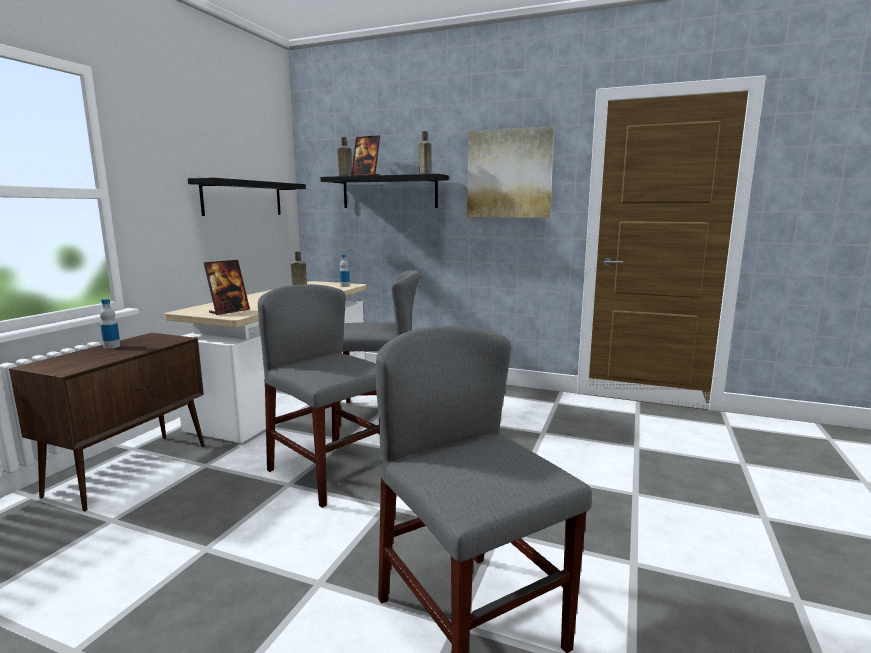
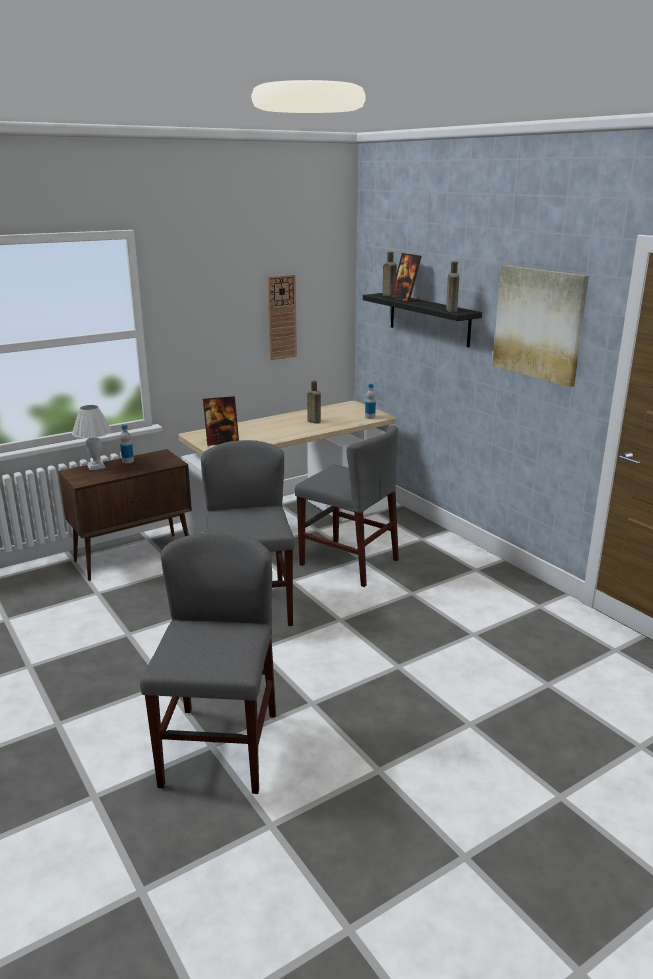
camera: 35 degrees right, 10 degrees up
black shelf [188,178,306,216] -> wall clock [267,275,297,360]
none -> white table lamp [72,405,112,471]

